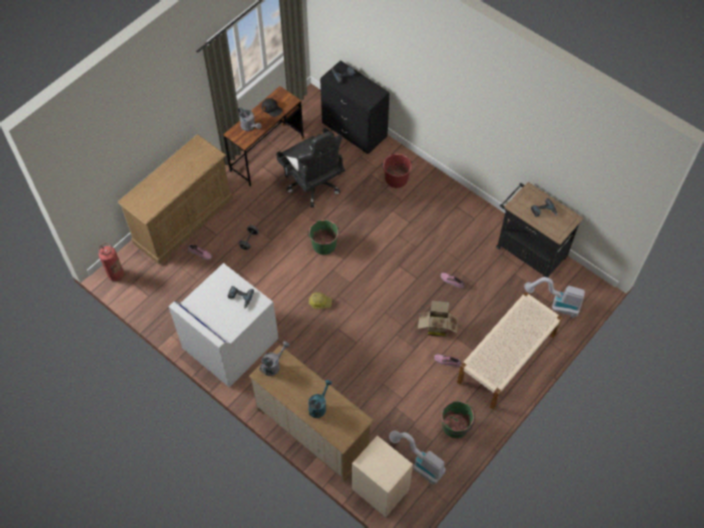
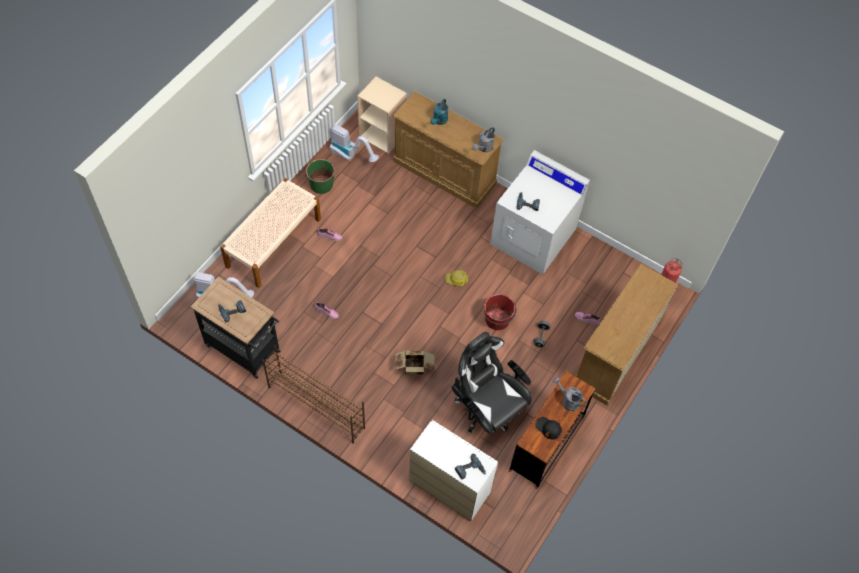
camera: 170 degrees right, 0 degrees up
green bucket [308,220,339,255] -> none
black dresser [320,60,390,154] -> white dresser [409,420,498,521]
red bucket [382,154,412,188] -> red bucket moved to [484,294,516,330]
cardboard box [418,301,458,337] -> cardboard box moved to [395,350,435,376]
none -> brown shoe rack [262,345,365,443]

